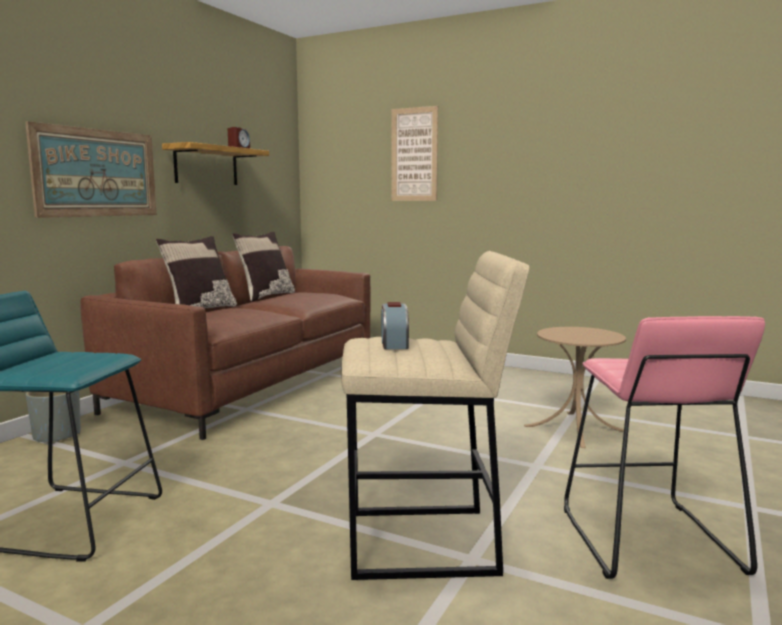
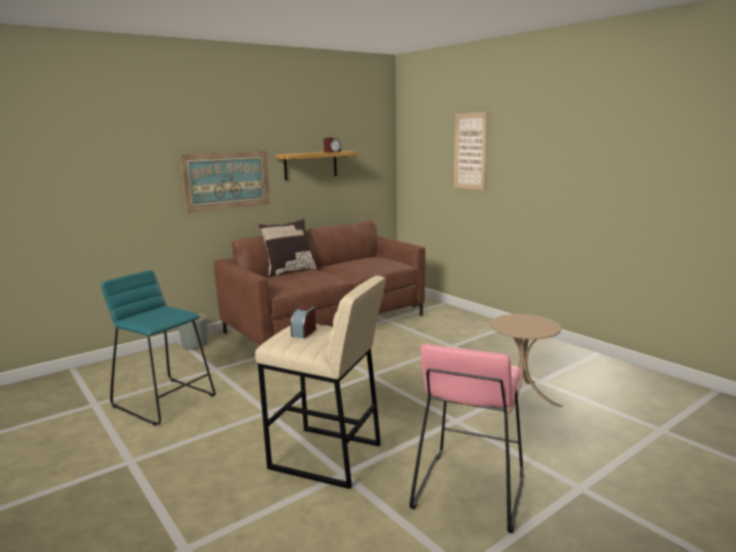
camera: 25 degrees right, 5 degrees up
pillow [232,232,295,301] -> none

